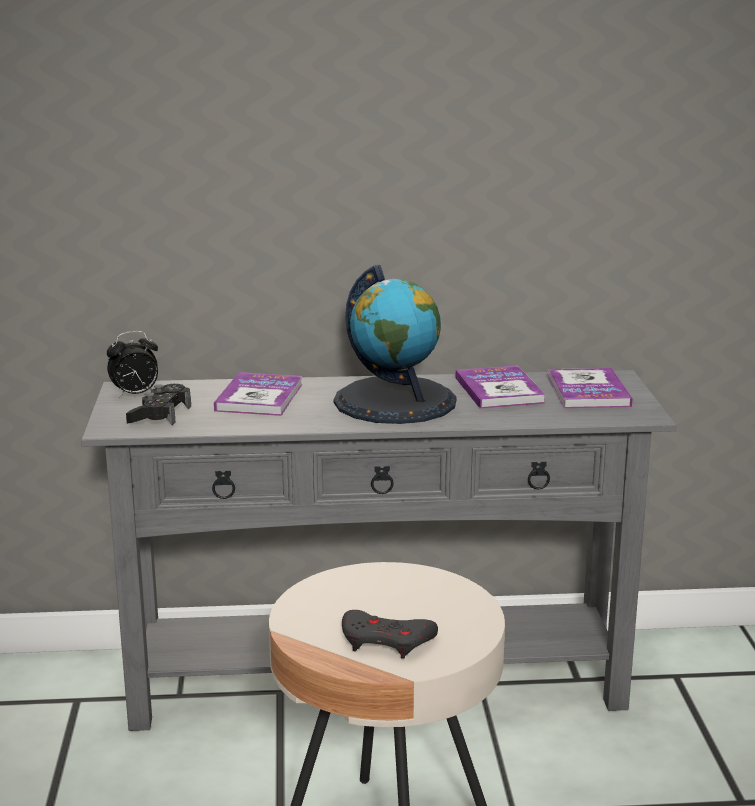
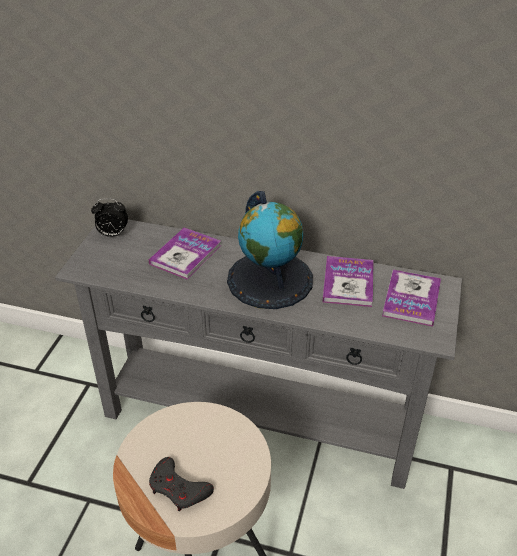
camera: 20 degrees right, 20 degrees up
black game controller [126,384,191,425] -> none

